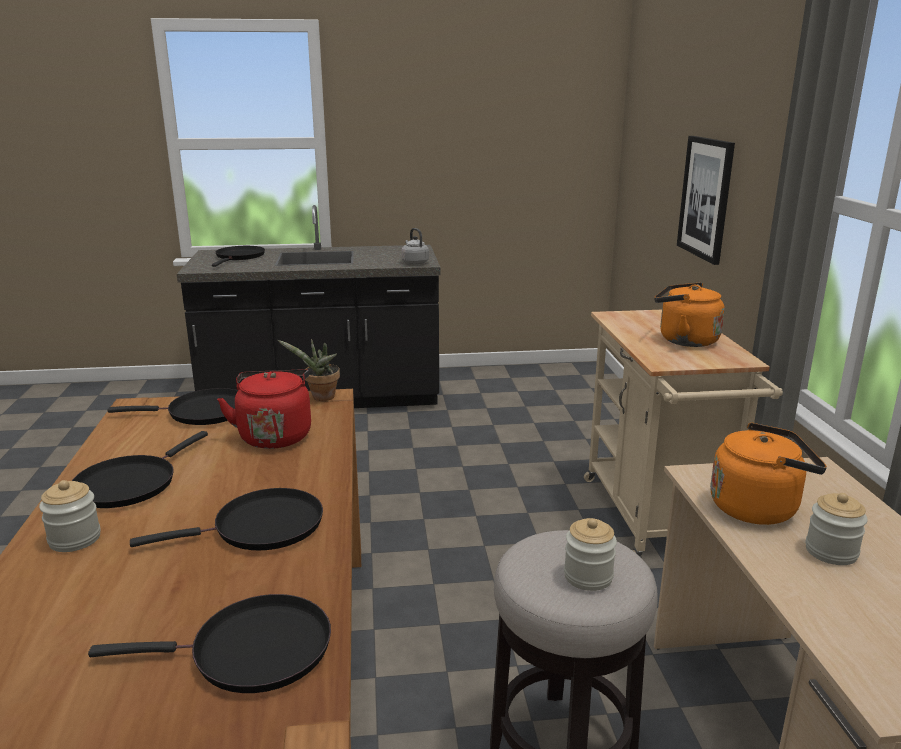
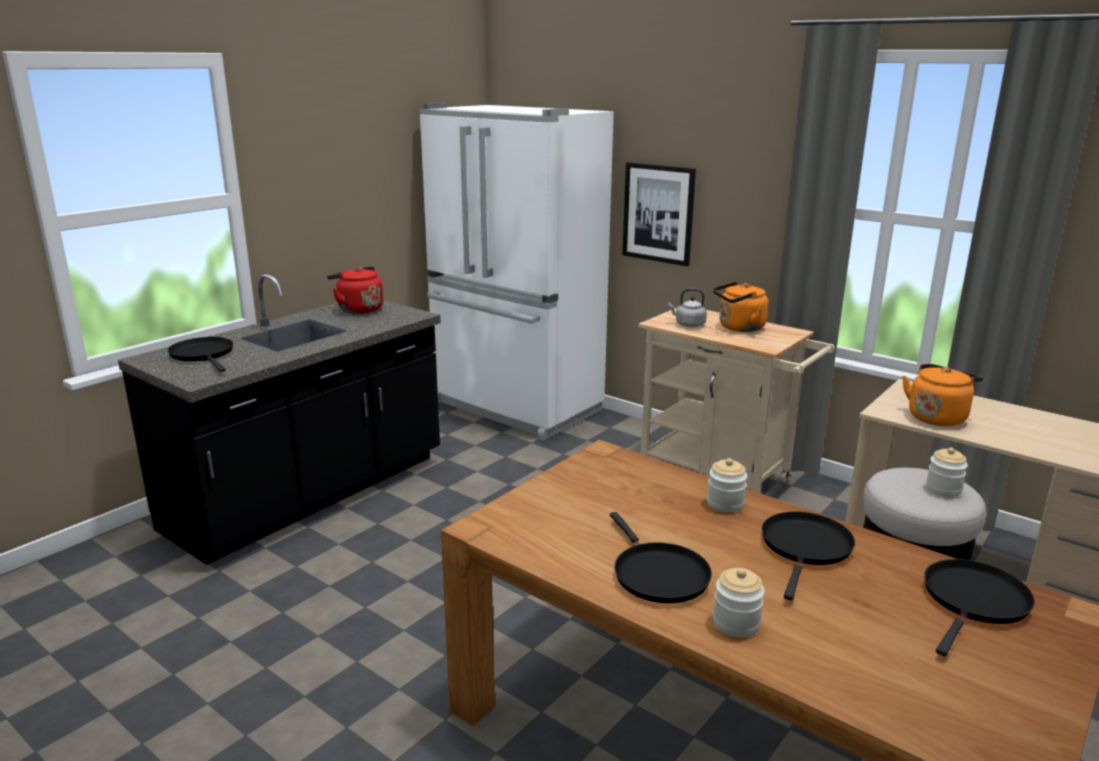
camera: 45 degrees left, 0 degrees up
black frying pan [107,388,238,425] -> none
red kettle [217,369,311,449] -> red kettle moved to [327,267,383,314]
potted plant [278,339,340,401] -> none
grey kettle [401,228,429,265] -> grey kettle moved to [668,289,707,327]
jar [806,493,868,565] -> jar moved to [707,458,747,513]
none -> white fridge [419,102,614,441]

